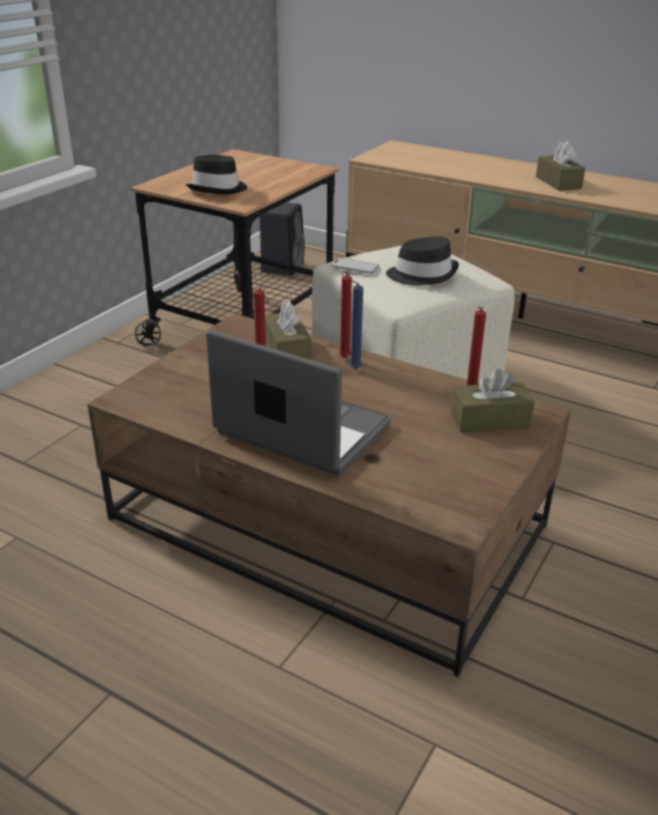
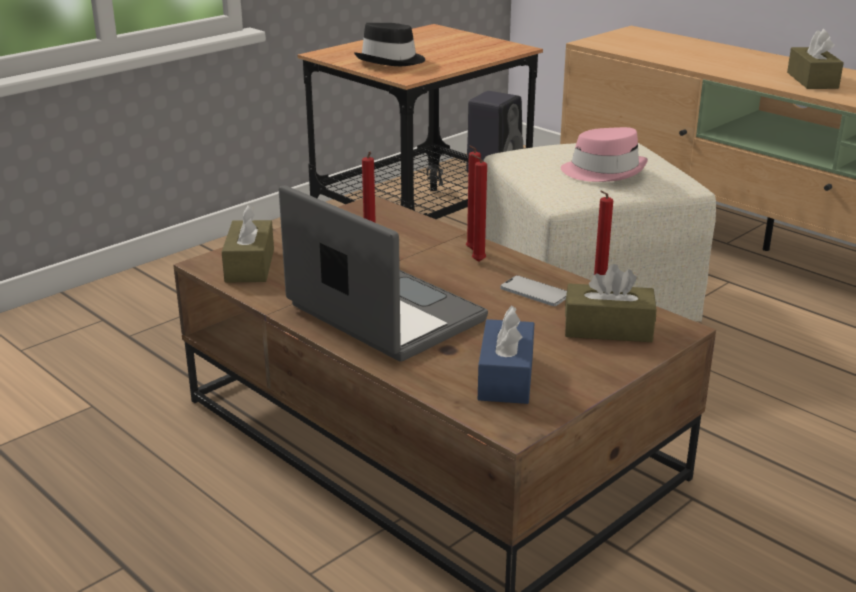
camera: 15 degrees right, 5 degrees down
brown tissue box [265,301,311,360] -> brown tissue box moved to [222,205,274,283]
phone [332,258,379,274] -> phone moved to [500,275,567,306]
blue candle [350,281,363,369] -> red candle [471,154,487,262]
black hat [386,237,459,286] -> pink hat [561,127,648,182]
none -> blue tissue box [478,305,534,404]

